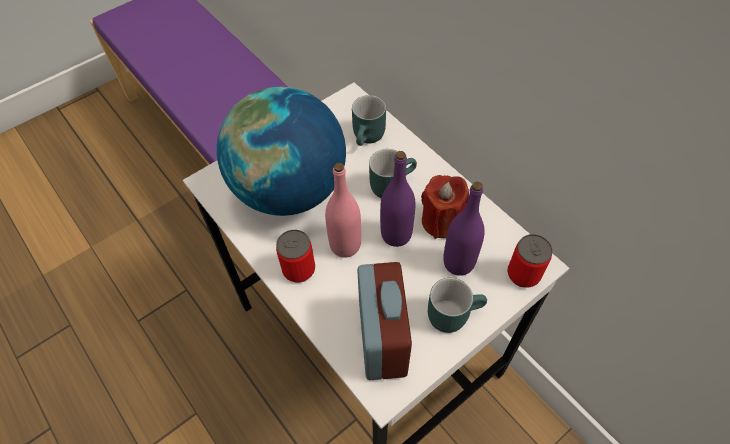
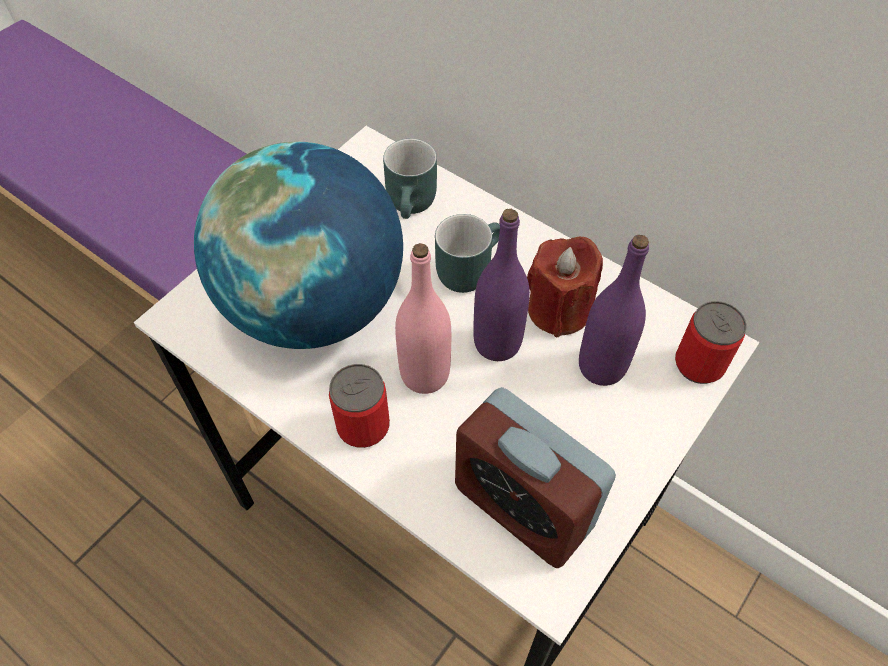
camera: 15 degrees left, 0 degrees up
alarm clock [357,262,412,380] -> alarm clock turned 150 degrees clockwise [455,387,616,568]
turquoise mug [428,278,487,333] -> none

